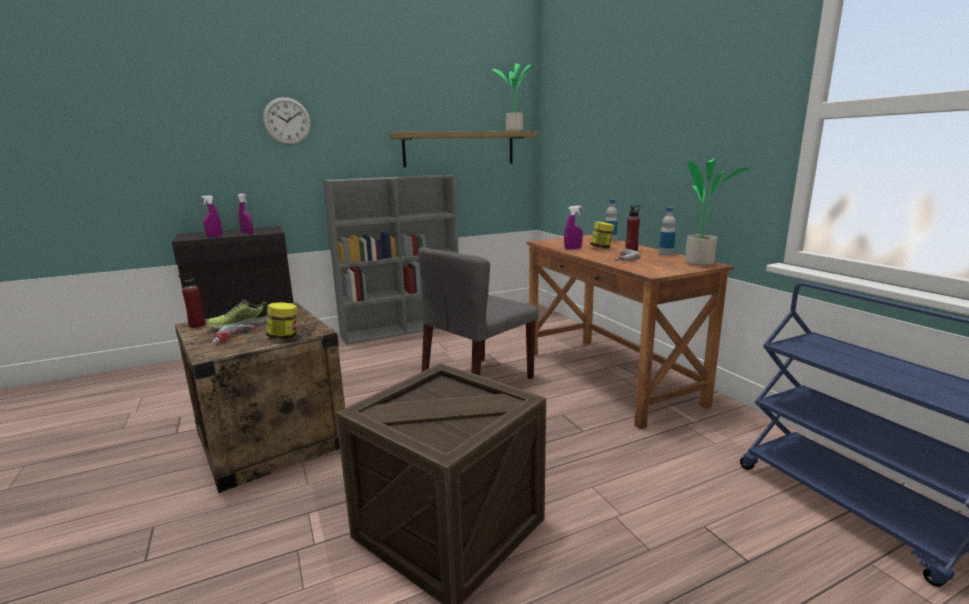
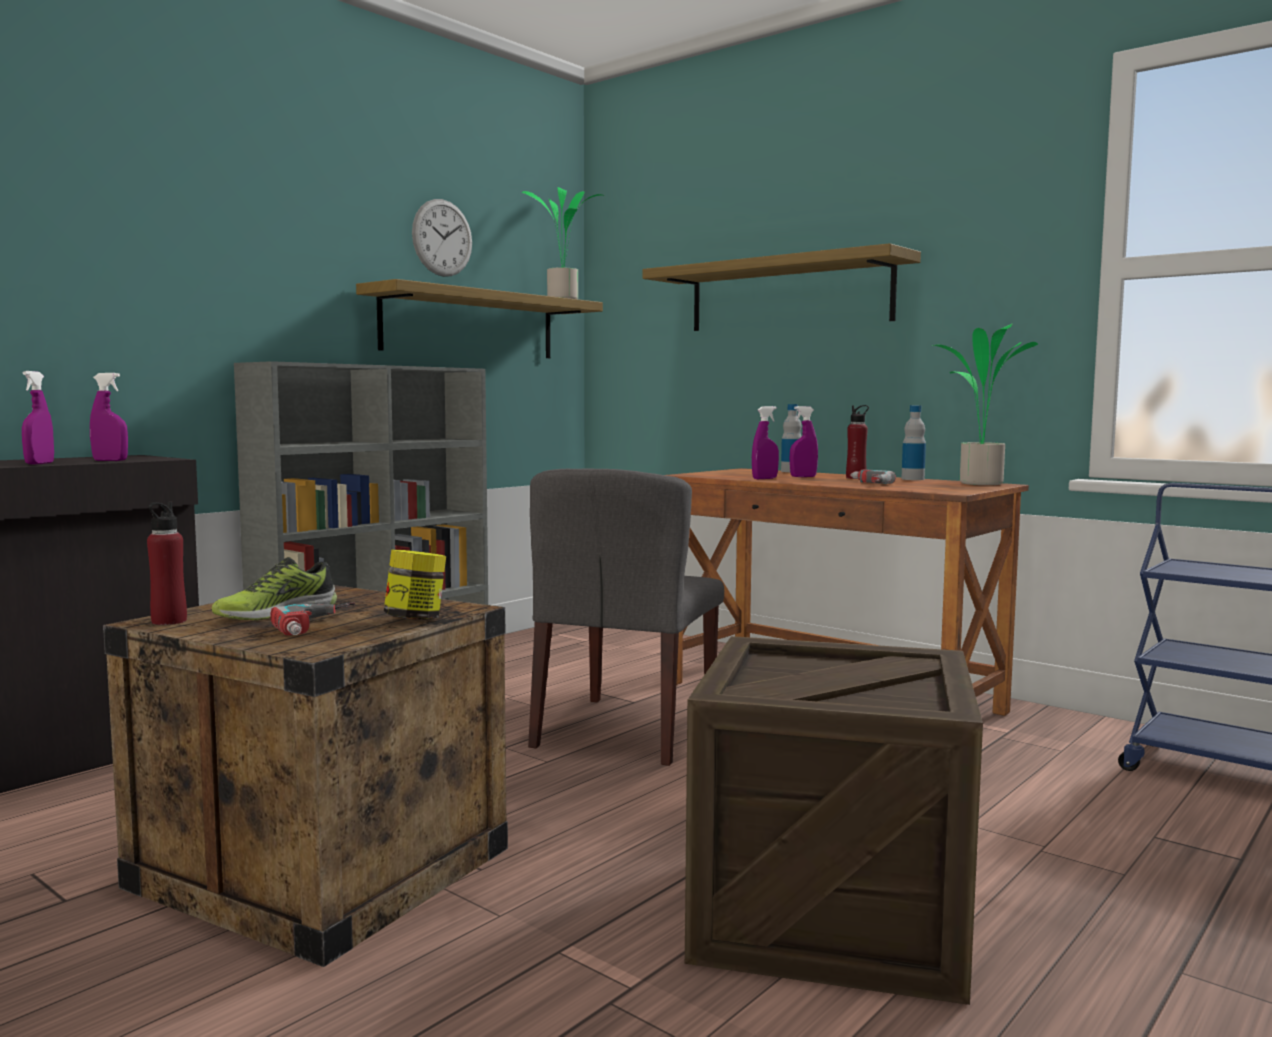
camera: 25 degrees left, 10 degrees down
wall clock [263,97,311,145] -> wall clock moved to [412,199,472,277]
jar [590,221,615,248] -> purple spray bottle [790,406,818,477]
none -> shelf [642,243,921,331]

